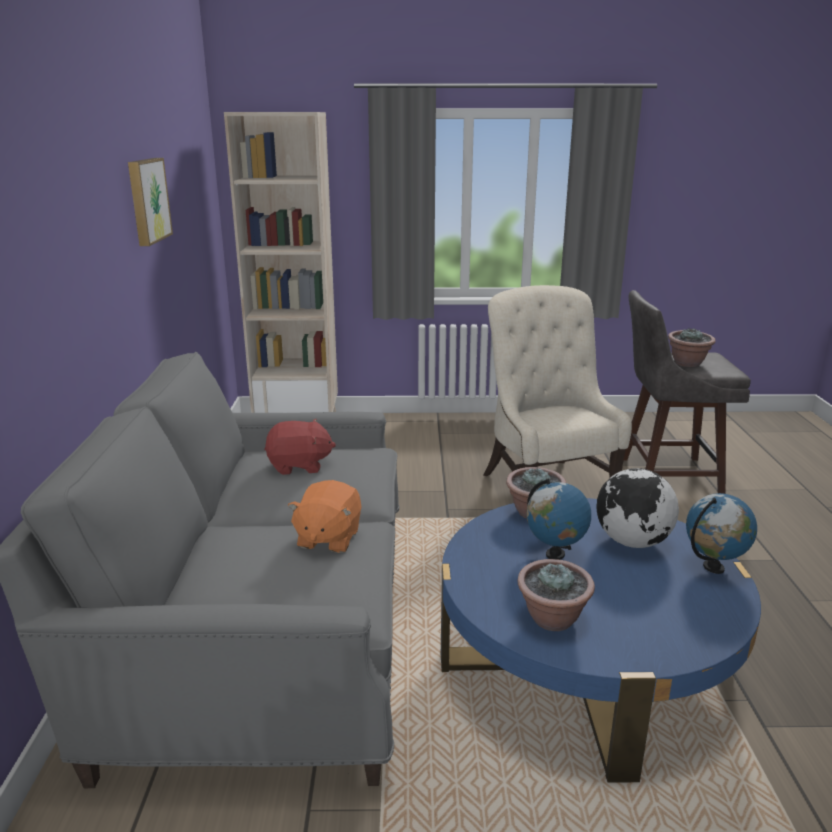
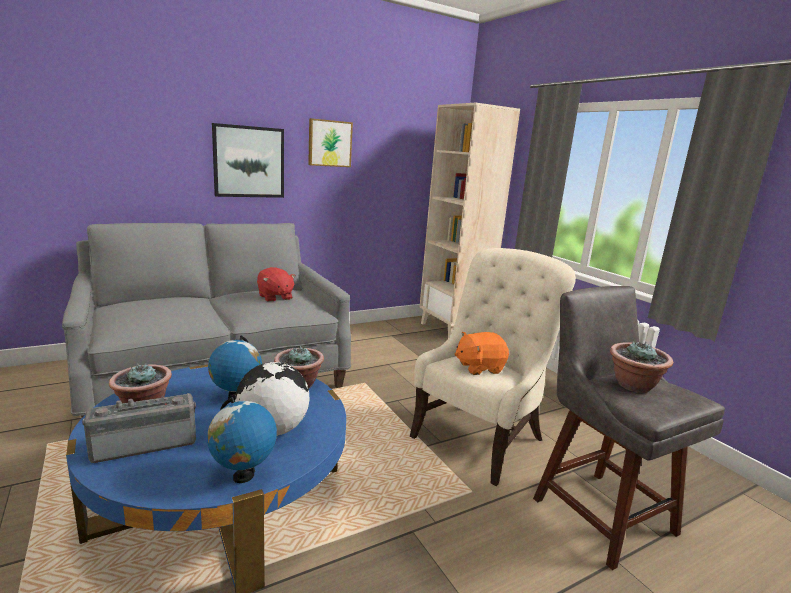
camera: 60 degrees right, 5 degrees down
orange plush toy [287,480,362,553] -> orange plush toy moved to [455,332,509,375]
none -> radio [82,393,196,463]
none -> picture [212,123,284,198]

